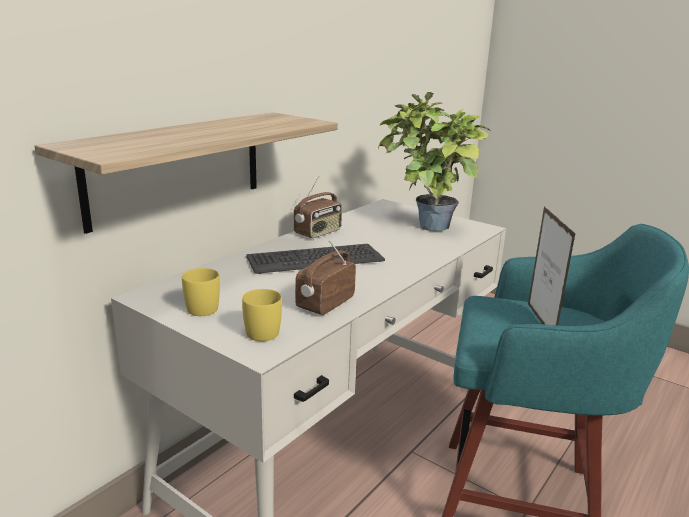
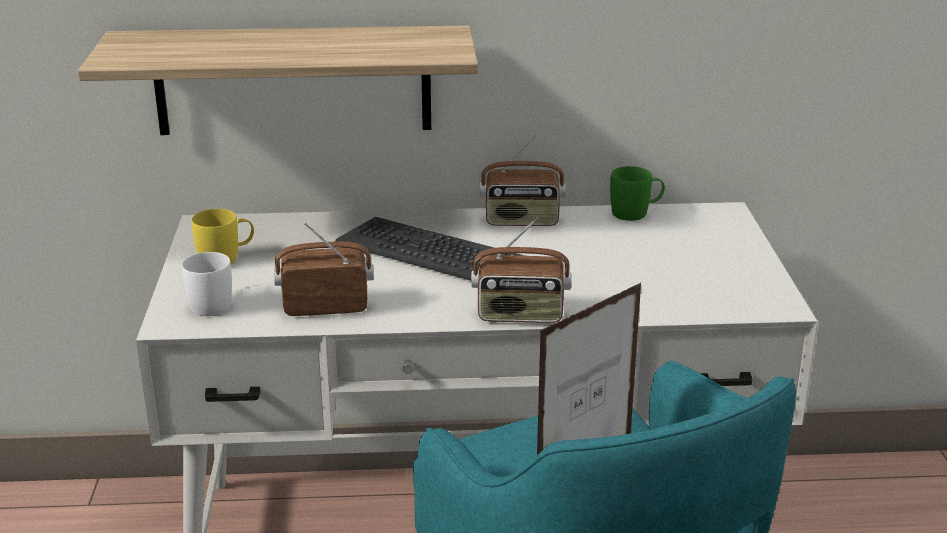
camera: 50 degrees right, 5 degrees up
yellow mug [242,289,282,341] -> white mug [182,252,232,316]
potted plant [378,92,489,231] -> none
none -> radio [471,217,571,323]
none -> green mug [610,166,665,221]

